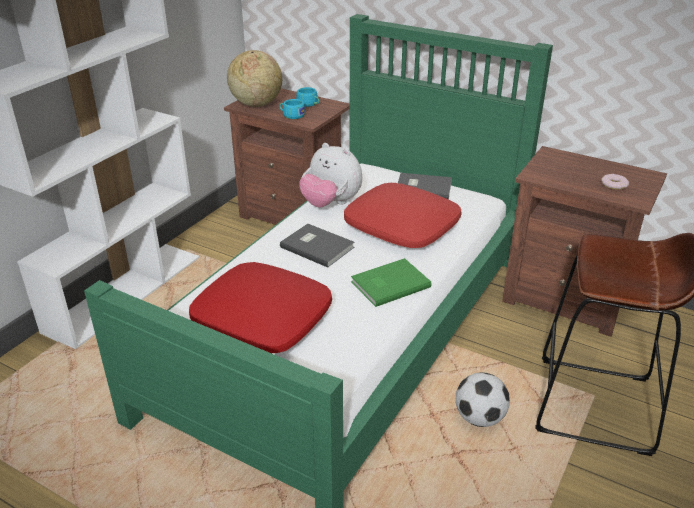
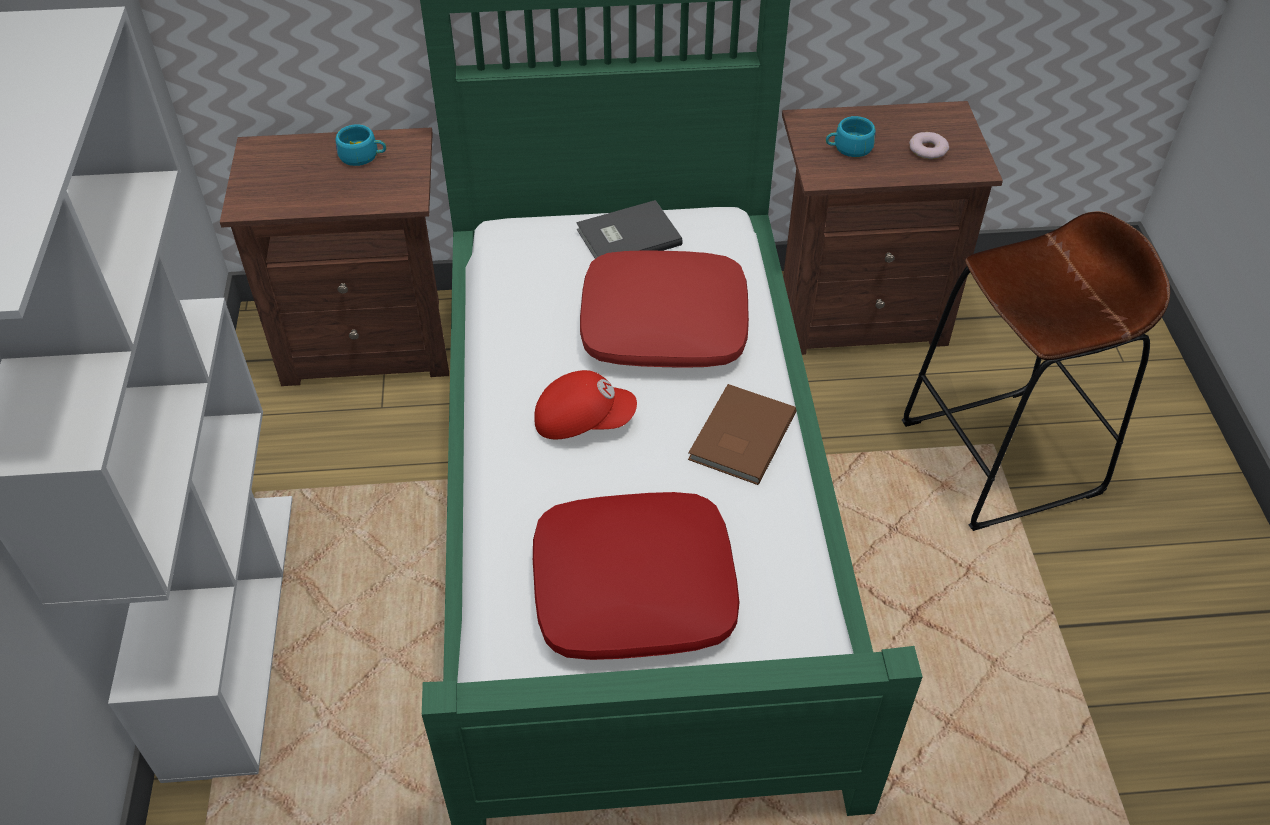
camera: 35 degrees left, 15 degrees up
globe [227,50,282,107] -> none
turquoise cup [279,99,305,119] -> turquoise cup moved to [826,116,876,157]
grey book [280,224,354,268] -> red cap [534,370,637,439]
plush toy [299,143,362,208] -> none
green book [351,258,432,307] -> brown book [688,384,797,485]
football [456,372,510,427] -> none

